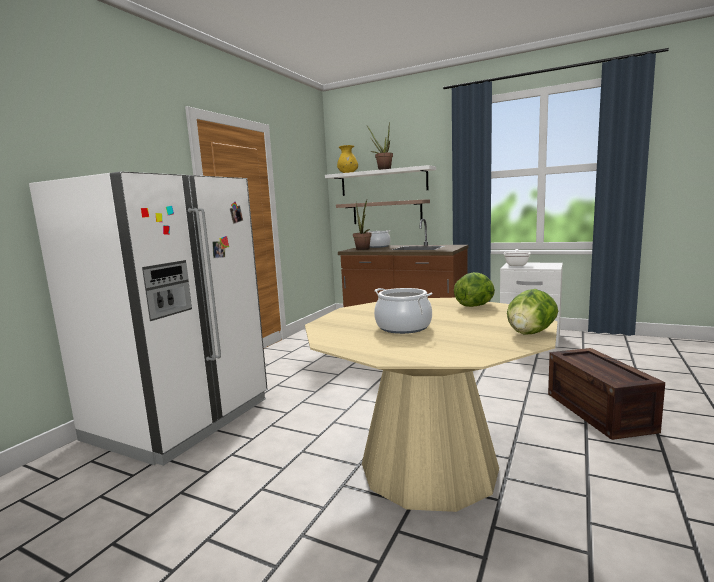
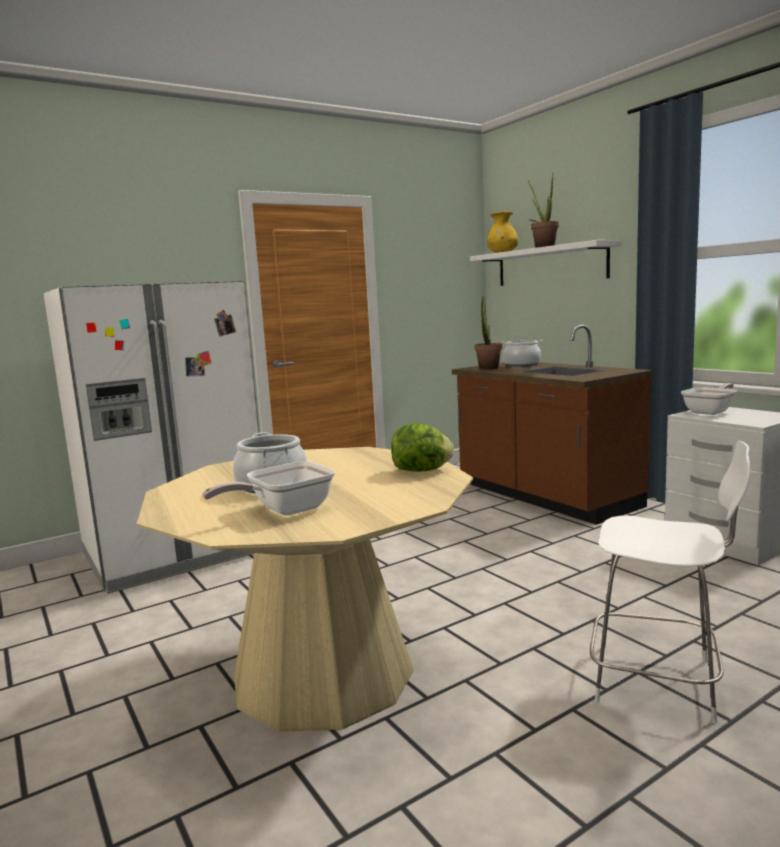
camera: 30 degrees right, 0 degrees up
shelf [336,199,430,224] -> none
lettuce [507,289,558,335] -> none
crate [548,348,665,440] -> white chair [590,441,751,723]
none -> frying pan [202,461,335,515]

